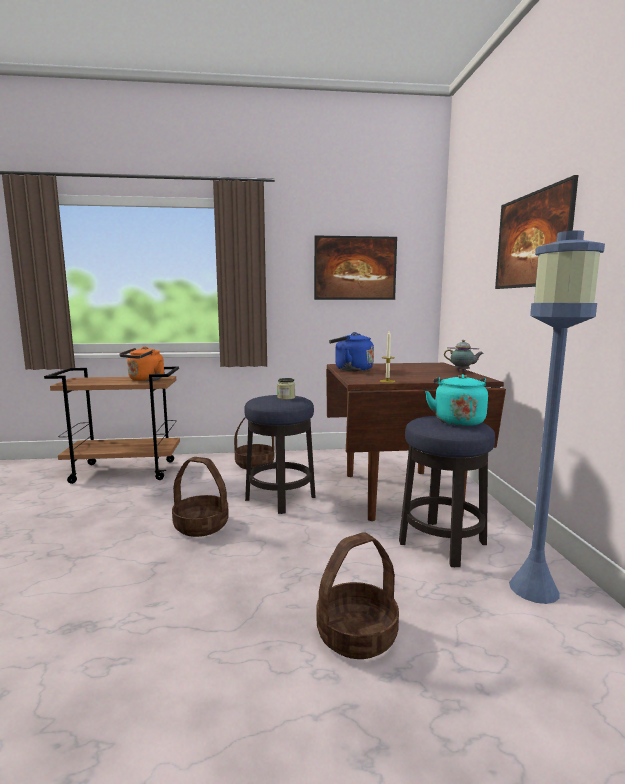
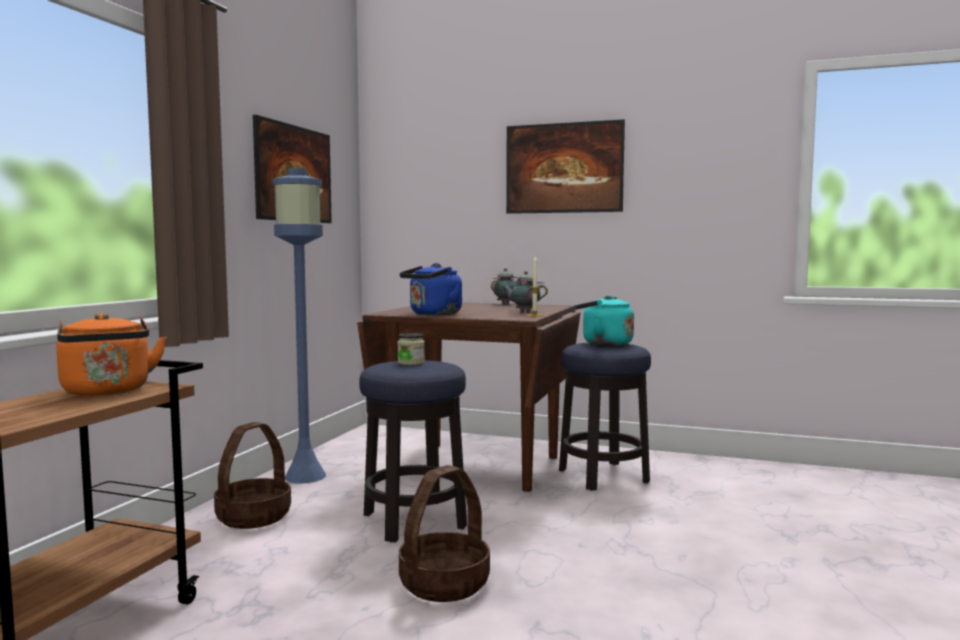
camera: 65 degrees left, 5 degrees down
basket [317,532,399,659] -> none
blue floor lamp [509,231,605,604] -> blue floor lamp moved to [272,168,326,484]
none -> teapot [503,271,548,313]

